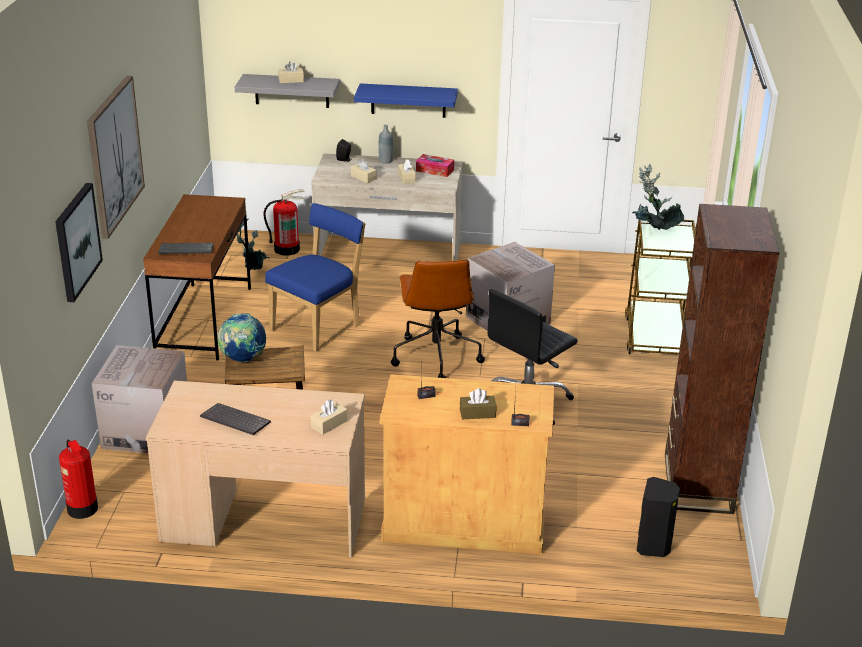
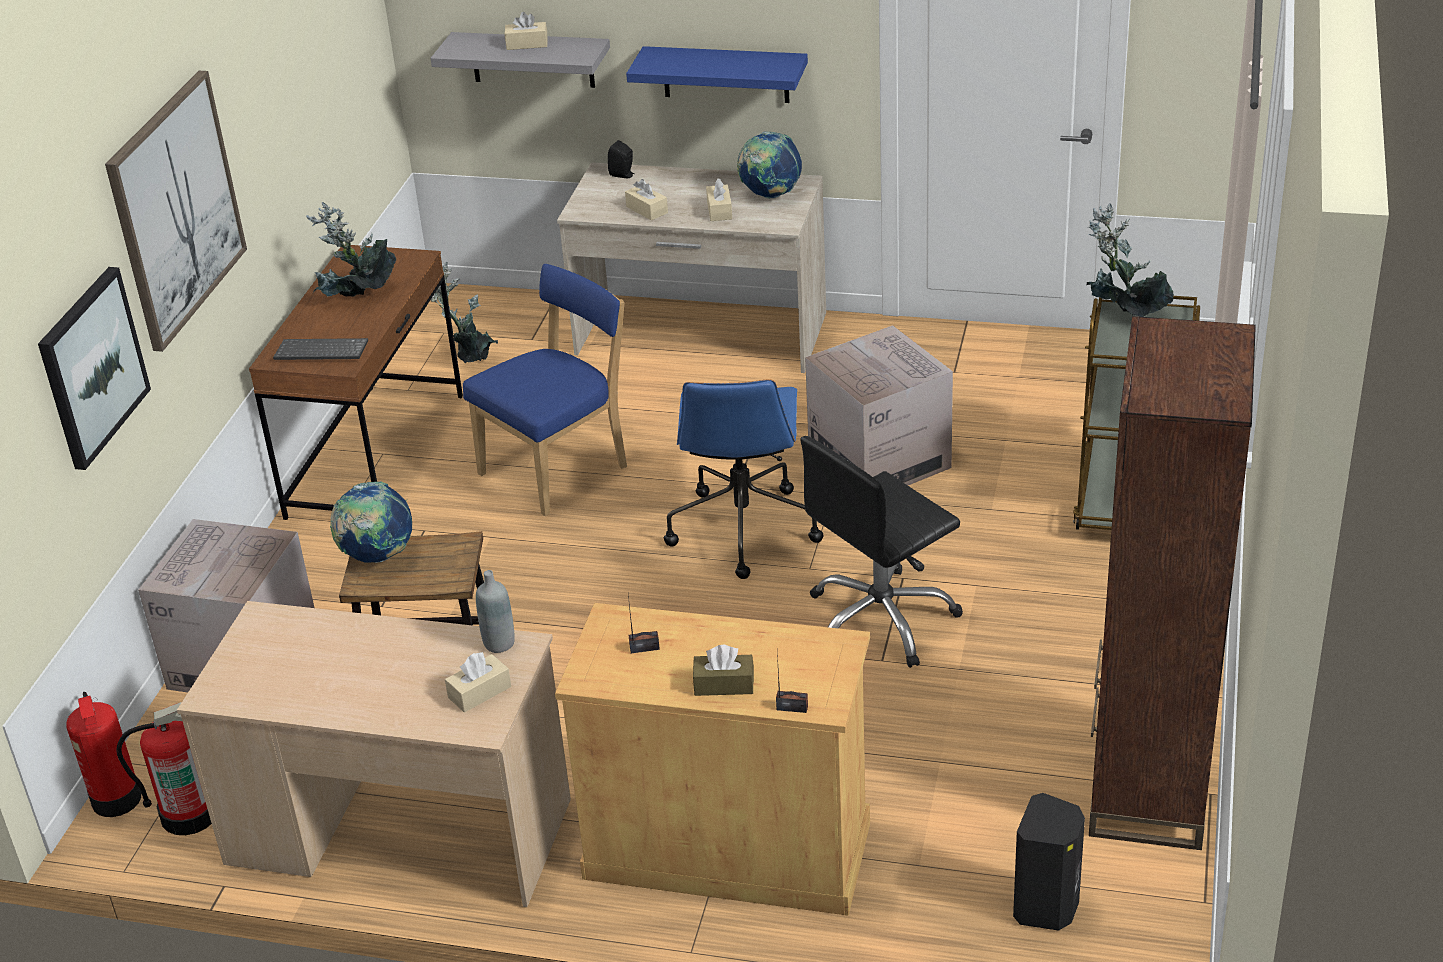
camera: 10 degrees right, 5 degrees up
keyboard [200,403,271,435] -> none
fire extinguisher [263,189,307,255] -> fire extinguisher moved to [117,702,212,835]
grey bottle [379,124,393,164] -> grey bottle moved to [476,570,515,653]
brown office chair [391,259,485,378] -> blue office chair [664,379,824,579]
tissue box [416,154,454,177] -> globe [737,131,802,199]
none -> potted plant [306,202,396,297]

